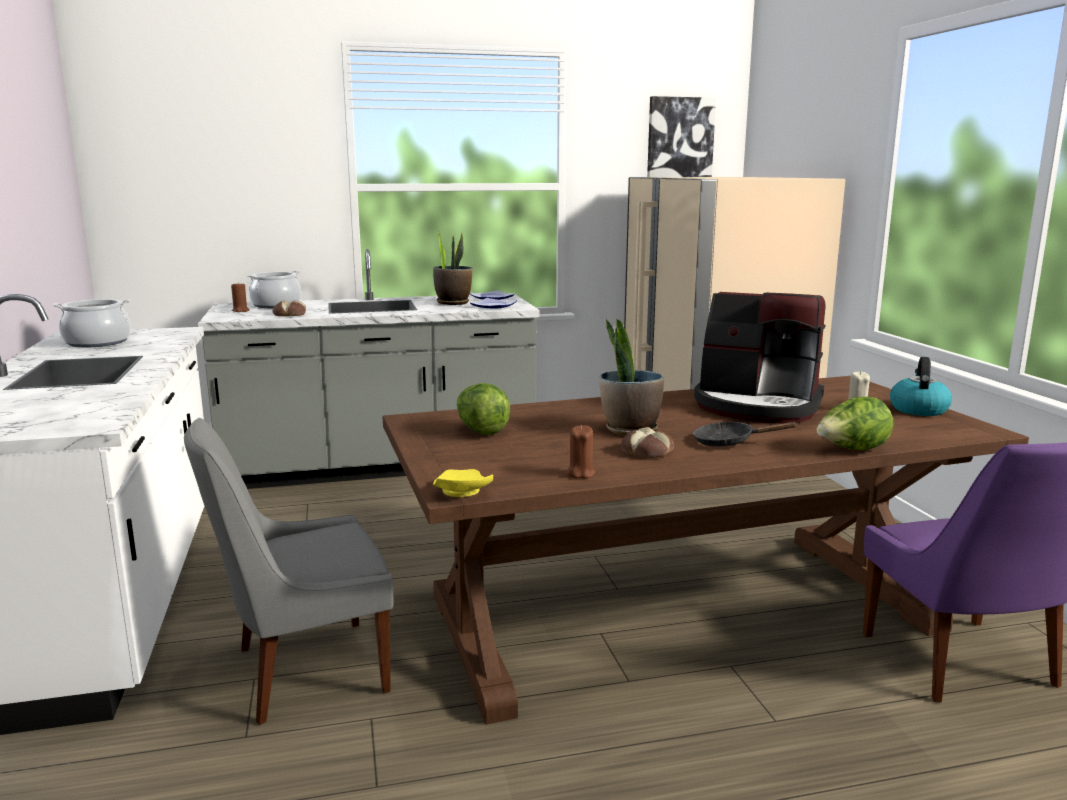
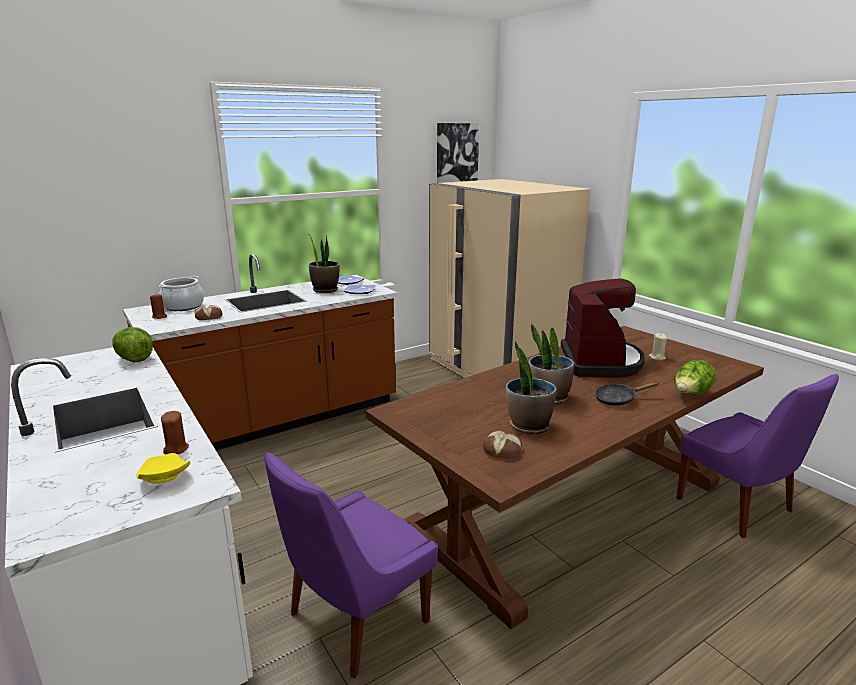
camera: 20 degrees left, 5 degrees up
cooking pot [52,299,131,347] -> none
grey chair [184,418,393,725] -> purple chair [264,452,438,679]
grey counter [198,249,539,489] -> brown counter [123,254,397,450]
yellow plate [433,469,493,497] -> yellow plate moved to [136,453,190,484]
lettuce [457,383,511,435] -> lettuce moved to [112,327,153,362]
brown candle [566,425,595,478] -> brown candle moved to [161,411,189,454]
bread [621,427,674,459] -> bread moved to [483,430,522,459]
coffee machine [694,292,826,424] -> coffee machine turned 90 degrees counterclockwise [561,278,645,378]
kettle [890,357,952,416] -> none
none -> potted plant [506,341,557,434]

